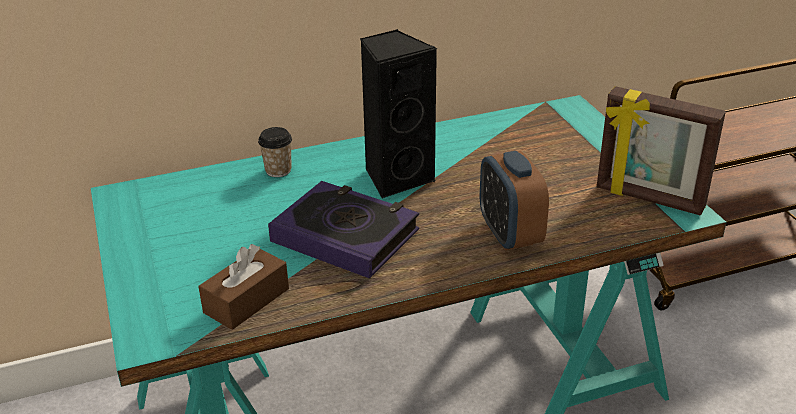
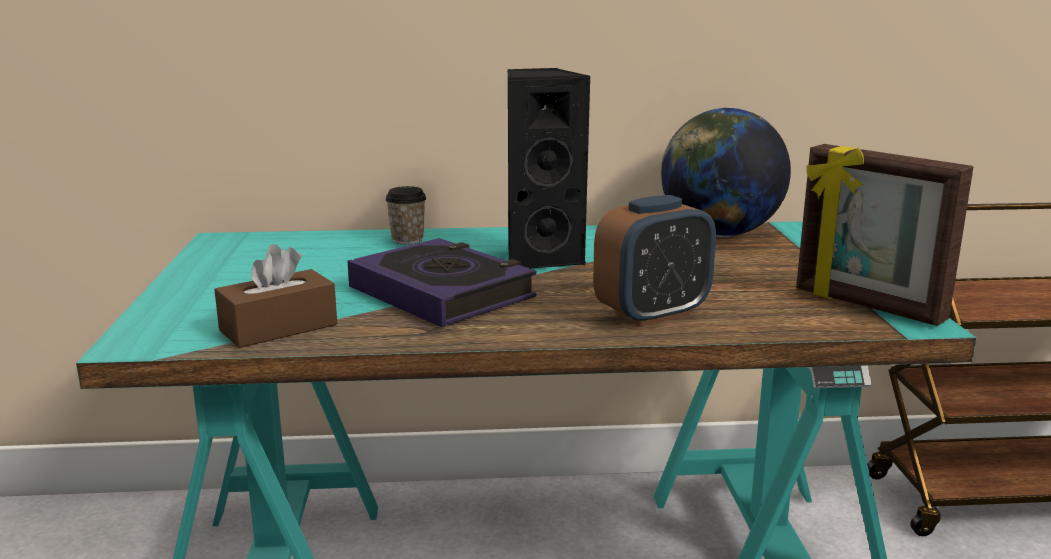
camera: 15 degrees right, 15 degrees down
alarm clock [480,151,549,250] -> alarm clock turned 120 degrees counterclockwise [593,195,716,327]
none -> globe [661,107,791,237]

